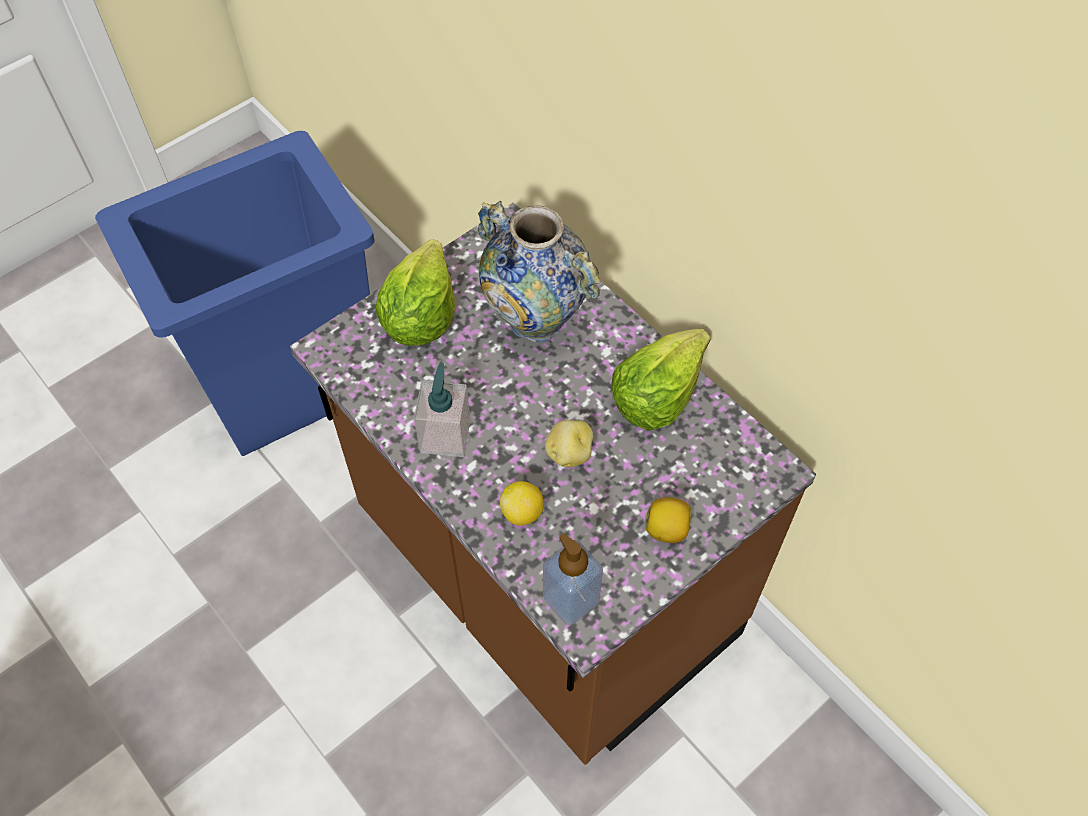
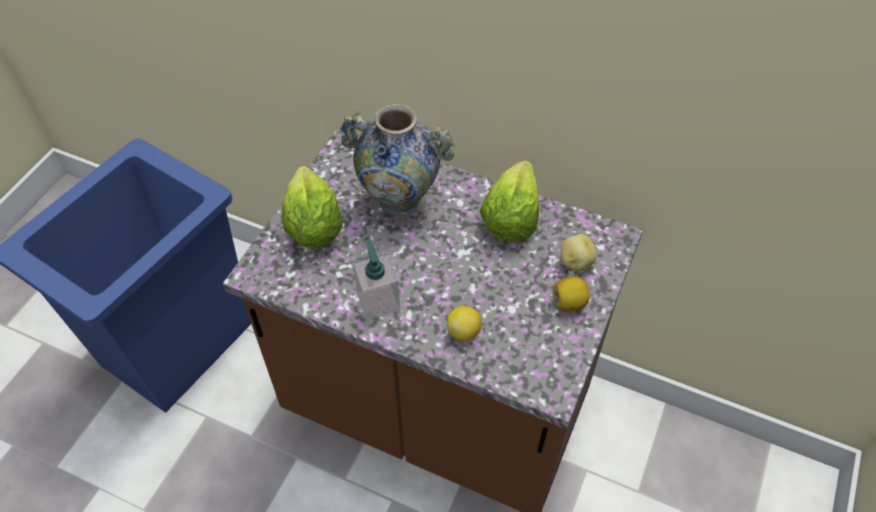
camera: 25 degrees left, 5 degrees down
soap dispenser [543,534,603,625] -> none
potato [545,420,594,467] -> potato moved to [561,234,597,271]

